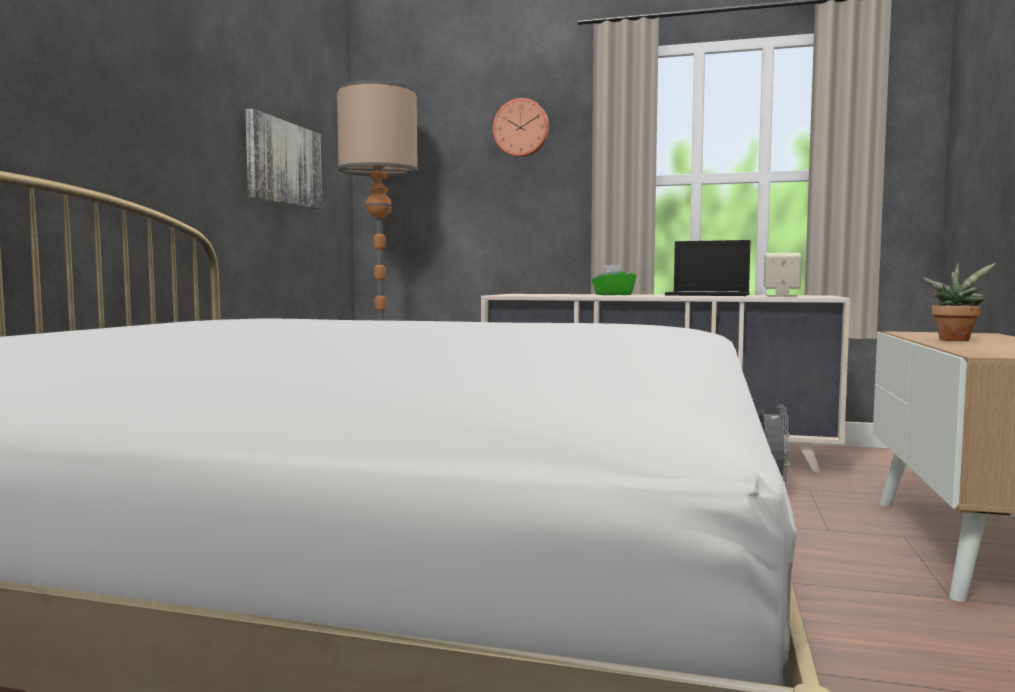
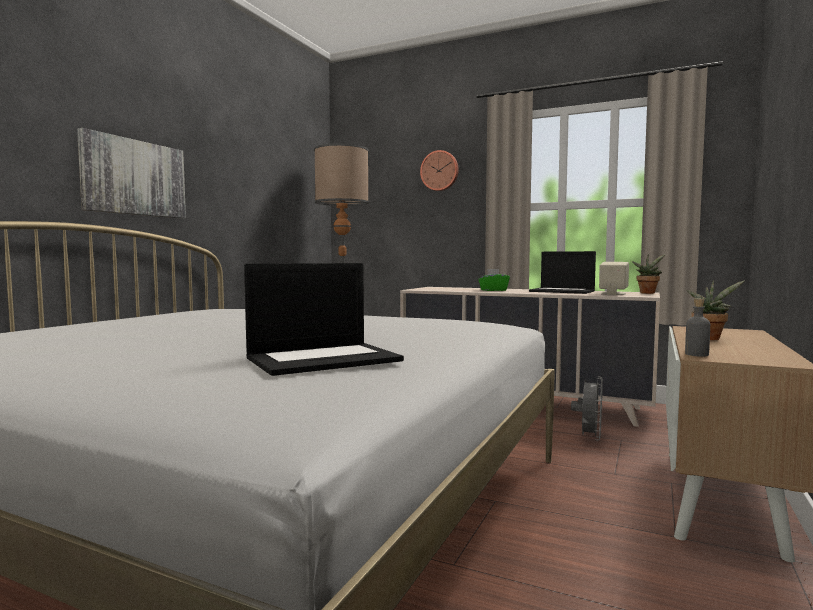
camera: 10 degrees right, 0 degrees up
picture [245,109,322,210] -> picture moved to [77,128,186,218]
none -> laptop [244,263,404,376]
none -> potted plant [632,254,666,294]
none -> grey bottle [685,299,710,357]

